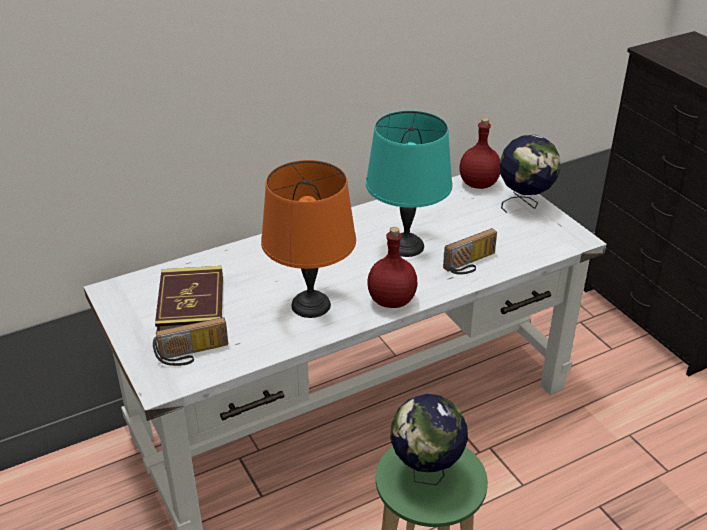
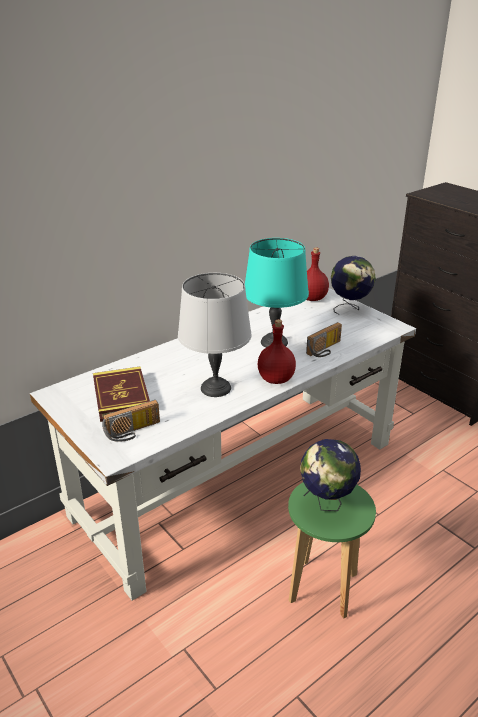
camera: 10 degrees left, 5 degrees down
orange table lamp [261,160,356,318] -> grey table lamp [178,273,251,397]

